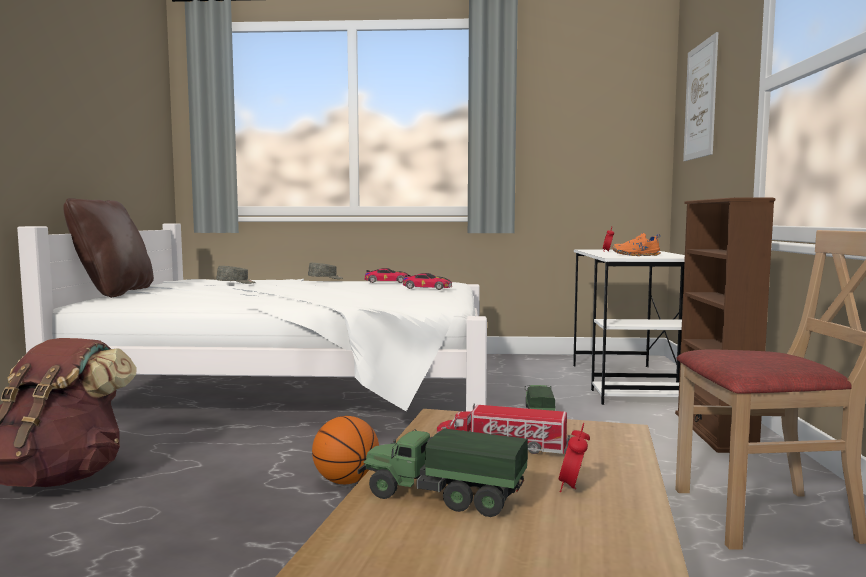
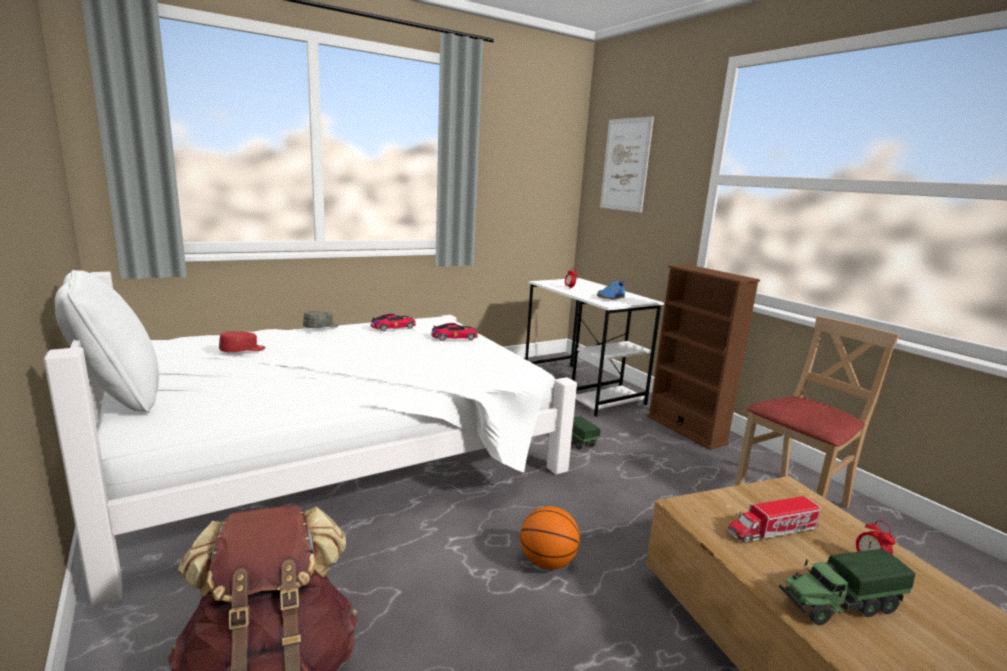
camera: 35 degrees left, 10 degrees up
brown pillow [63,198,154,298] -> white pillow [55,270,159,413]
grey cap [216,266,255,284] -> red cap [219,331,265,352]
orange shoe [612,233,661,256] -> blue shoe [597,280,625,300]

